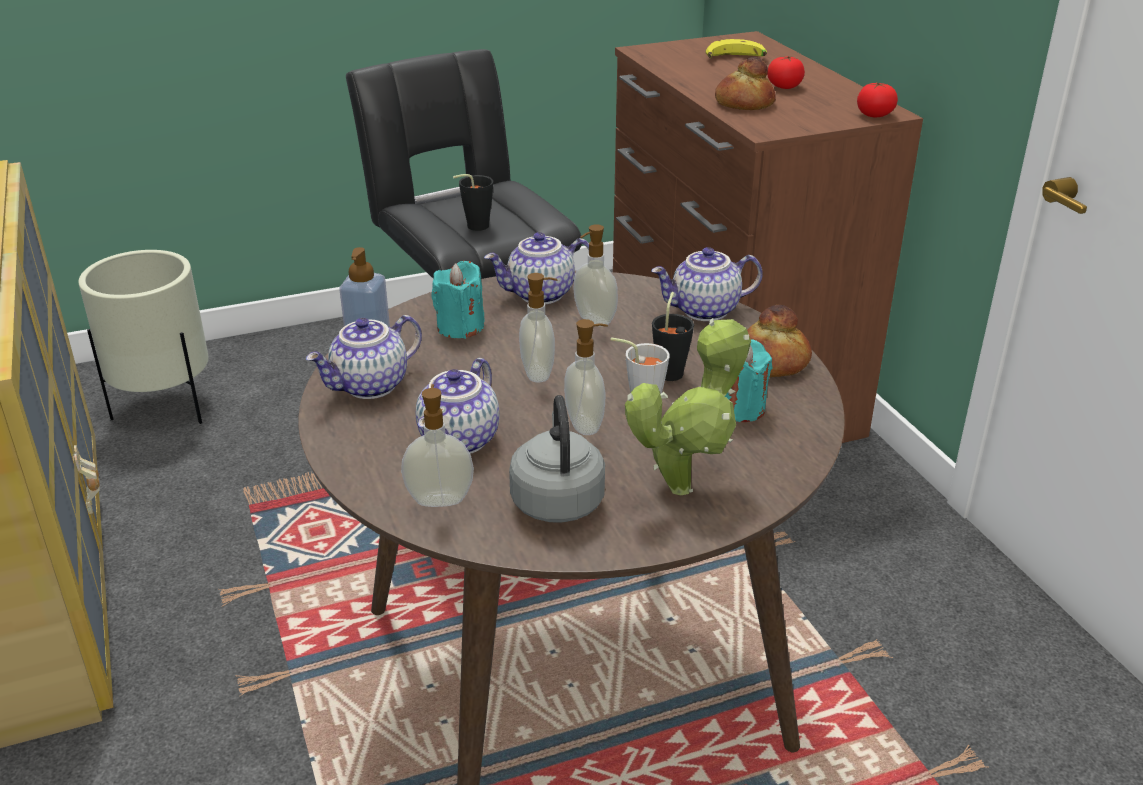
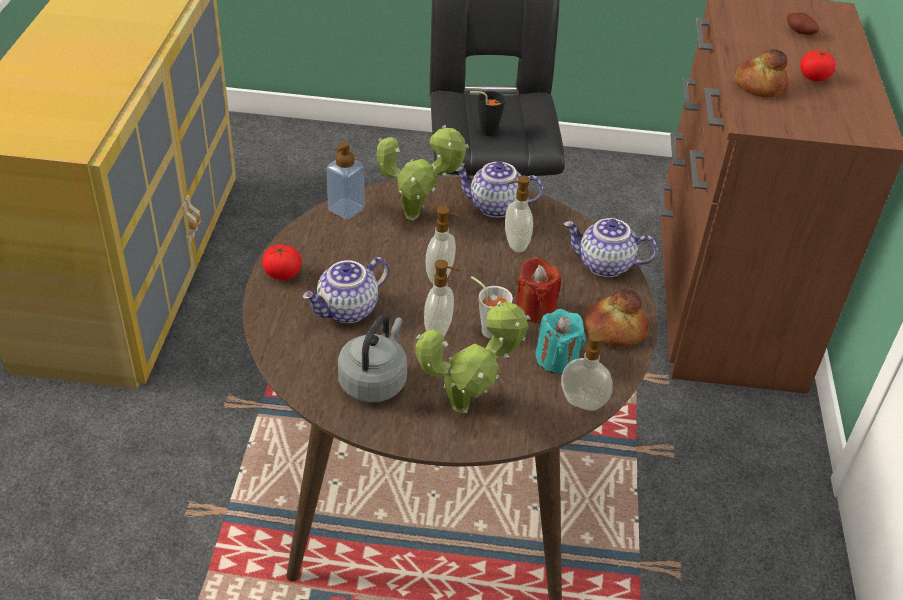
camera: 25 degrees right, 10 degrees up
beige planter [78,250,209,424] -> none
teapot [306,315,422,399] -> none
soap dispenser [401,384,474,507] -> soap dispenser moved to [561,327,613,411]
turquoise candle [431,261,485,339] -> potted plant [377,124,469,221]
black cup [652,292,694,381] -> red candle [516,256,561,323]
banana [705,39,767,59] -> potato [787,12,819,35]
tomato [857,82,898,117] -> tomato moved to [262,244,302,280]

